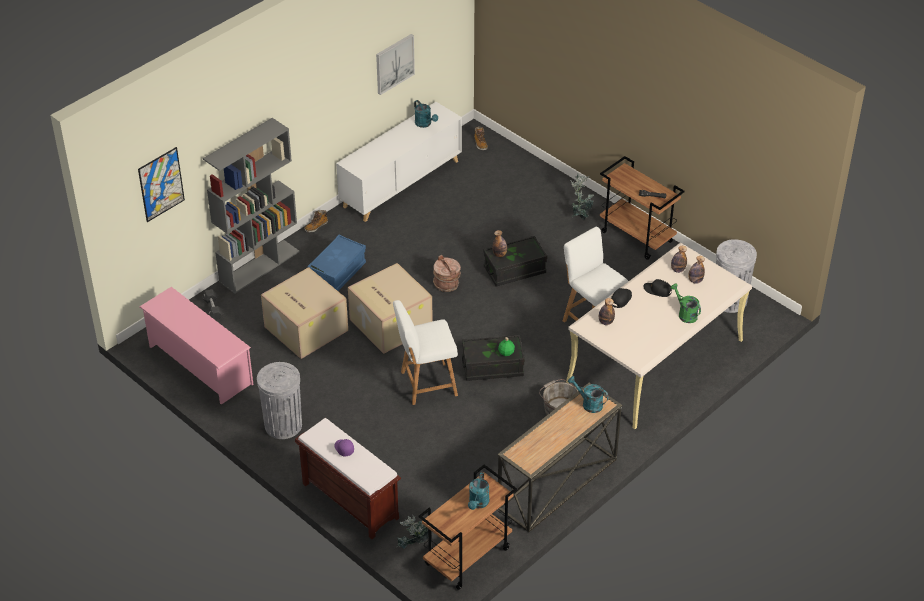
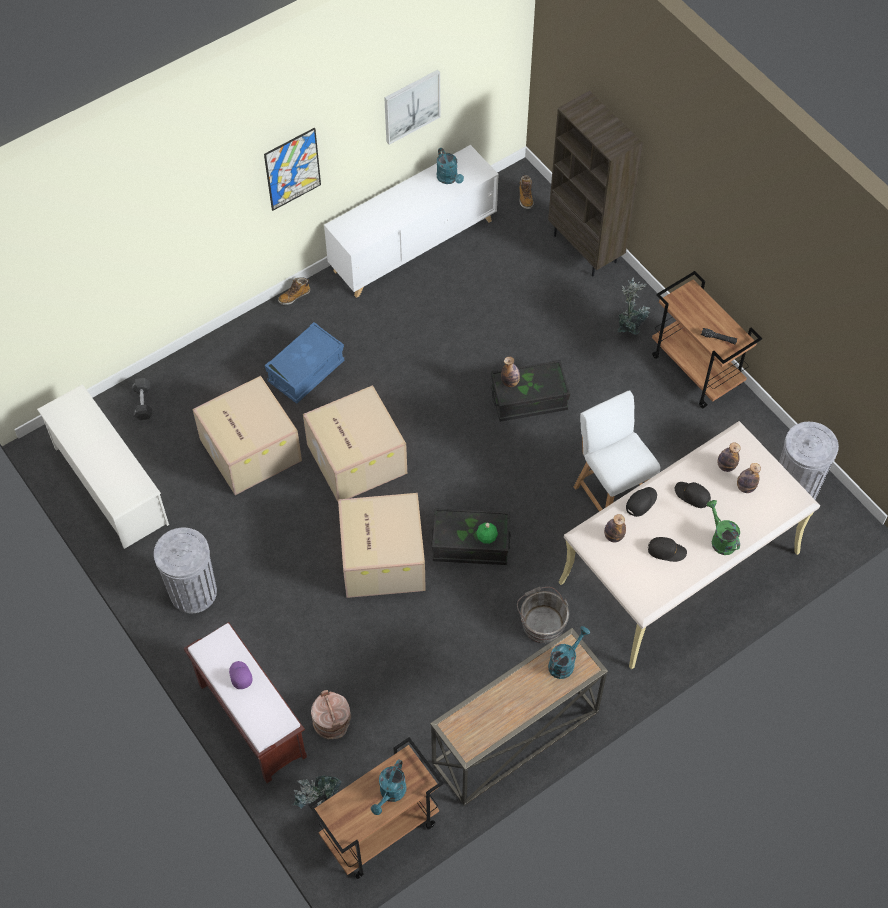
camera: 10 degrees right, 15 degrees up
picture [138,147,185,222] -> picture moved to [264,127,321,211]
pink shoe rack [139,287,253,405] -> white shoe rack [37,384,169,549]
grey bookcase [203,118,300,294] -> none
white chair [393,300,458,405] -> cardboard box [338,493,426,598]
brown bucket [433,255,461,292] -> brown bucket moved to [311,690,351,739]
turquoise watering can [568,376,608,413] -> turquoise watering can turned 90 degrees clockwise [548,626,590,679]
none -> brown bookcase [548,91,643,276]
none -> black cap [648,537,687,562]

